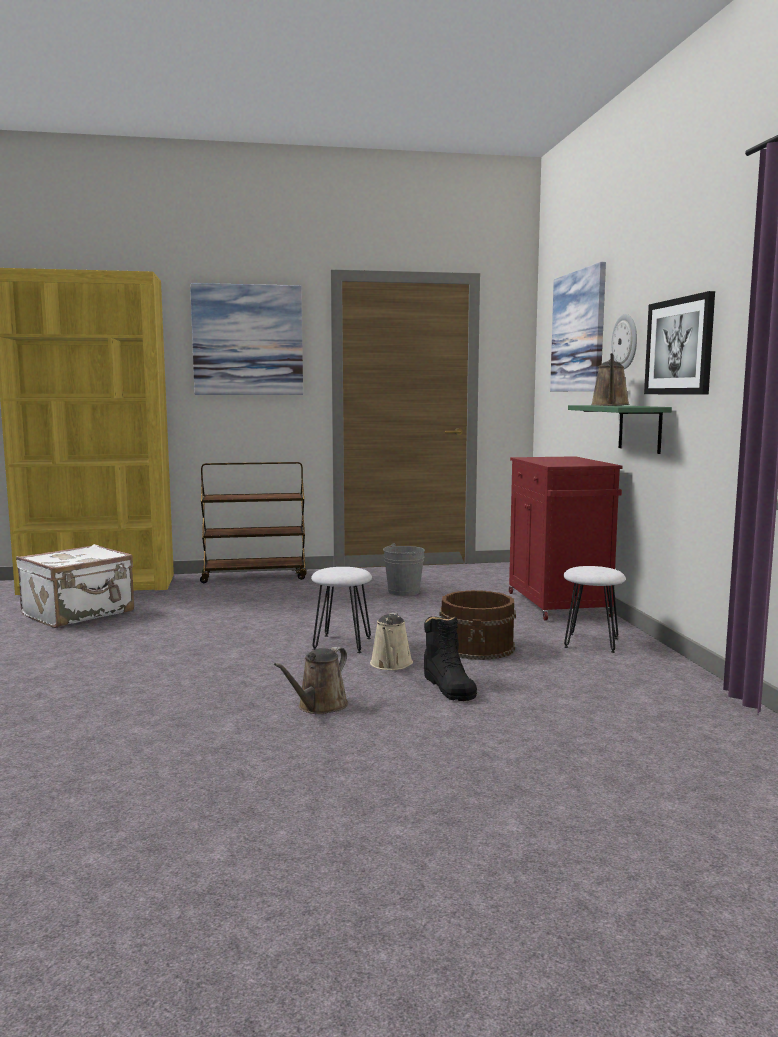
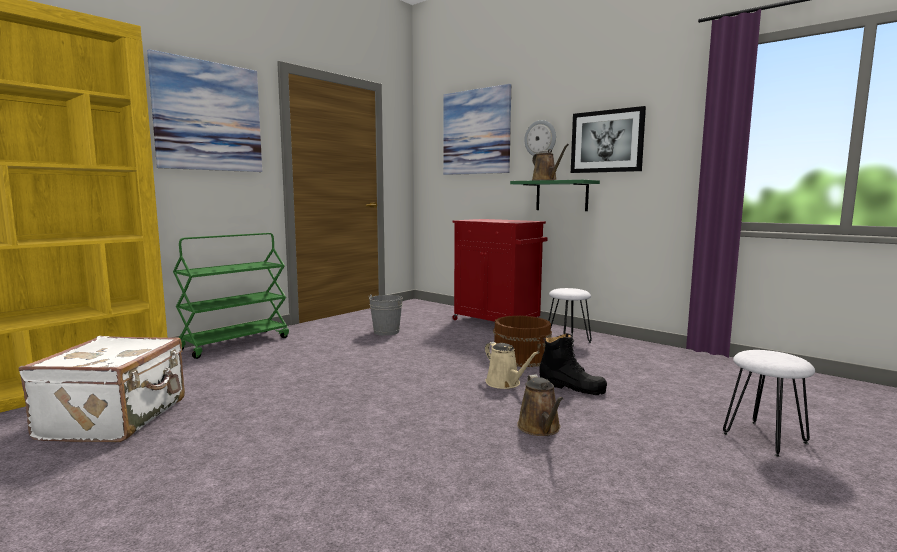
camera: 40 degrees left, 0 degrees up
brown cart [200,462,307,583] -> green cart [173,233,289,359]
white stool [311,567,372,653] -> white stool moved to [723,350,815,457]

